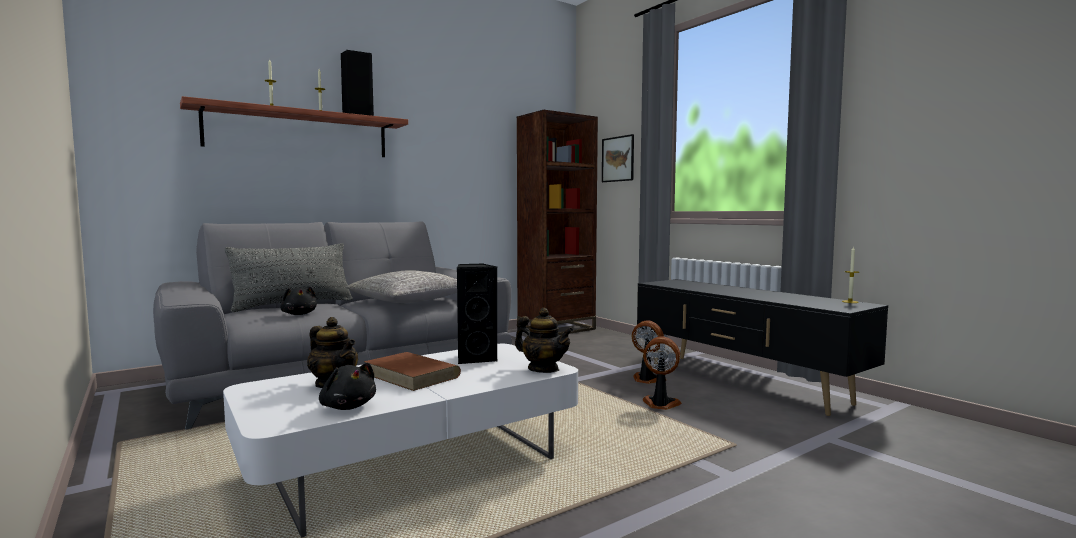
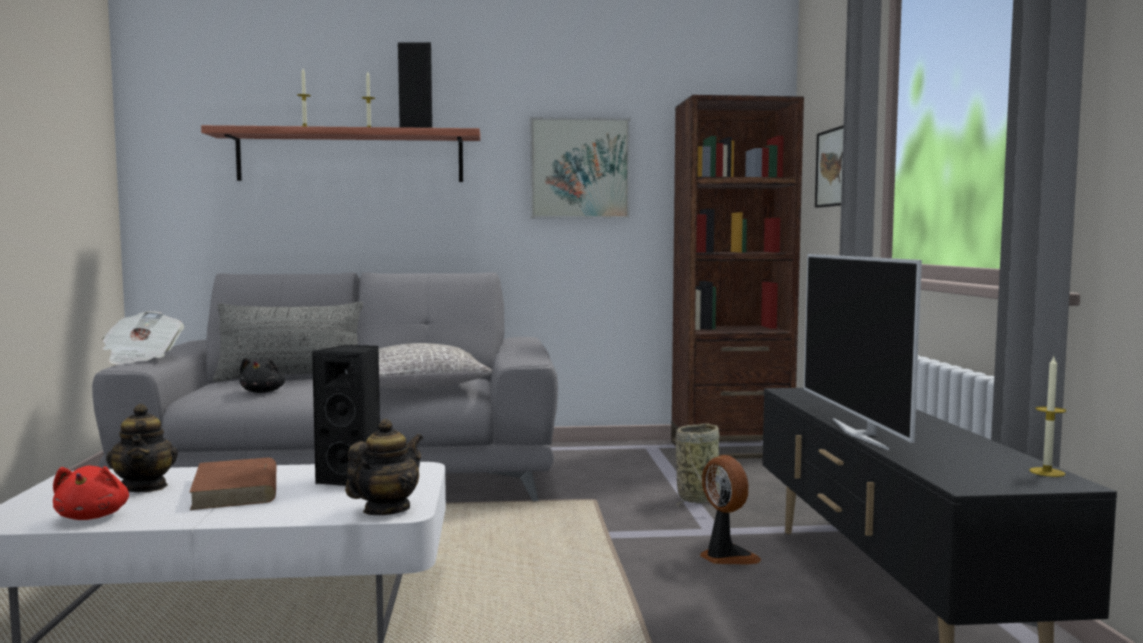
camera: 30 degrees right, 0 degrees up
black plush toy [319,363,376,410] -> red plush toy [53,466,129,520]
teapot [515,308,573,373] -> teapot turned 120 degrees counterclockwise [345,419,423,515]
fan [643,336,682,410] -> none
none -> newspaper [102,311,184,365]
none -> picture [530,117,630,219]
none -> basket [676,423,721,507]
none -> television [804,254,922,450]

